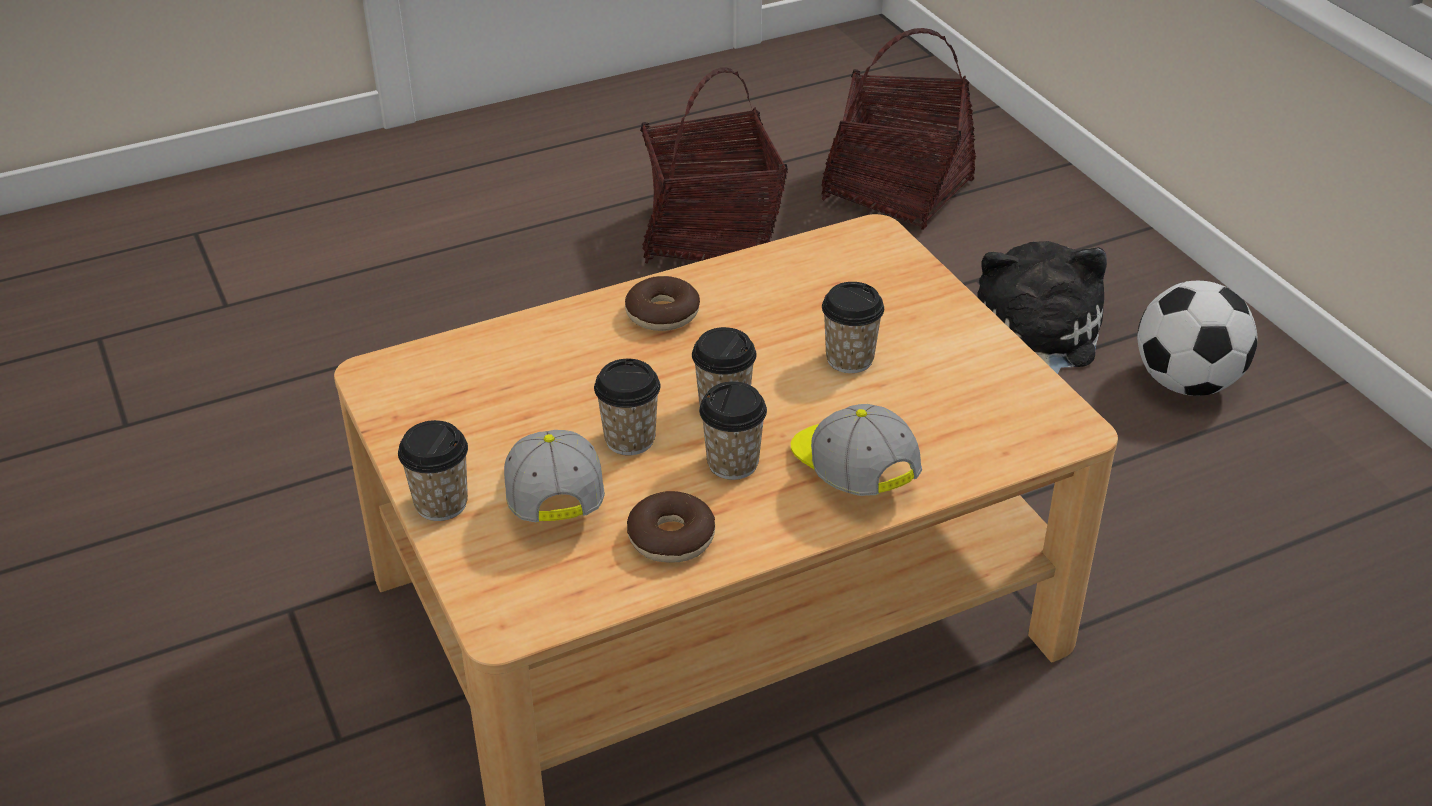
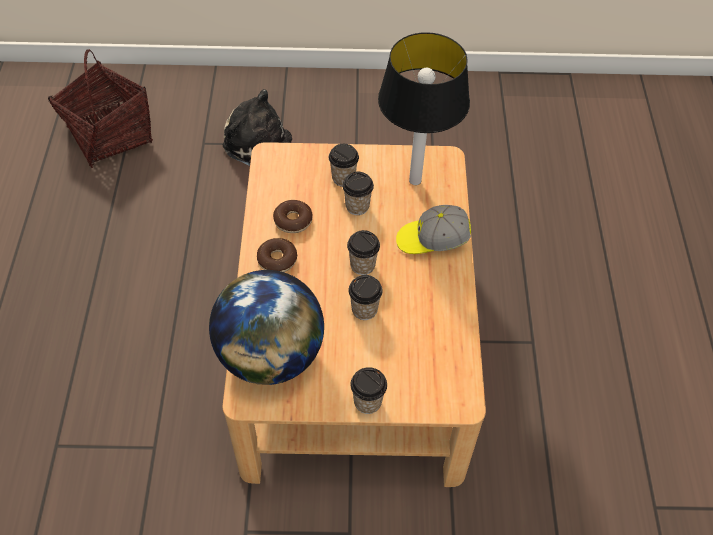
camera: 65 degrees left, 15 degrees up
cap [504,430,605,522] -> none
donut [627,491,715,563] -> donut moved to [273,200,313,233]
basket [640,67,788,264] -> none
cup [699,381,767,480] -> cup moved to [329,144,359,187]
football [1137,281,1257,396] -> none
none -> globe [209,270,324,385]
none -> table lamp [378,32,470,185]

